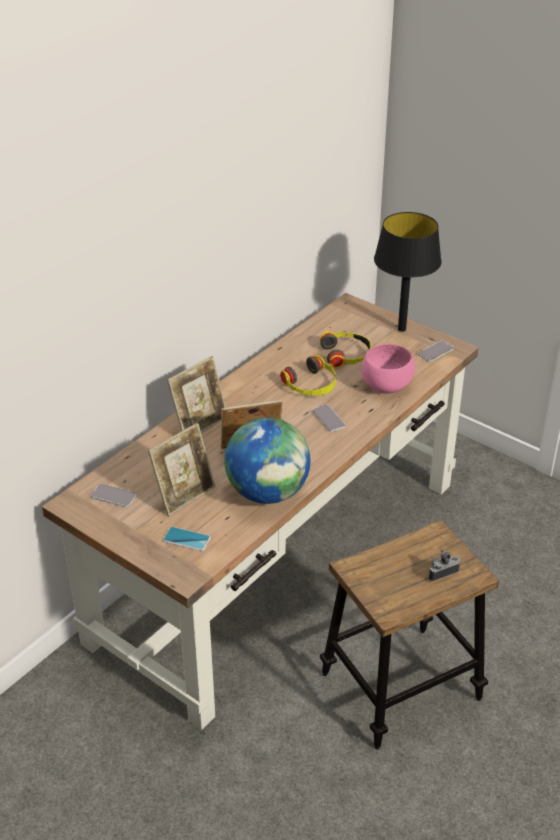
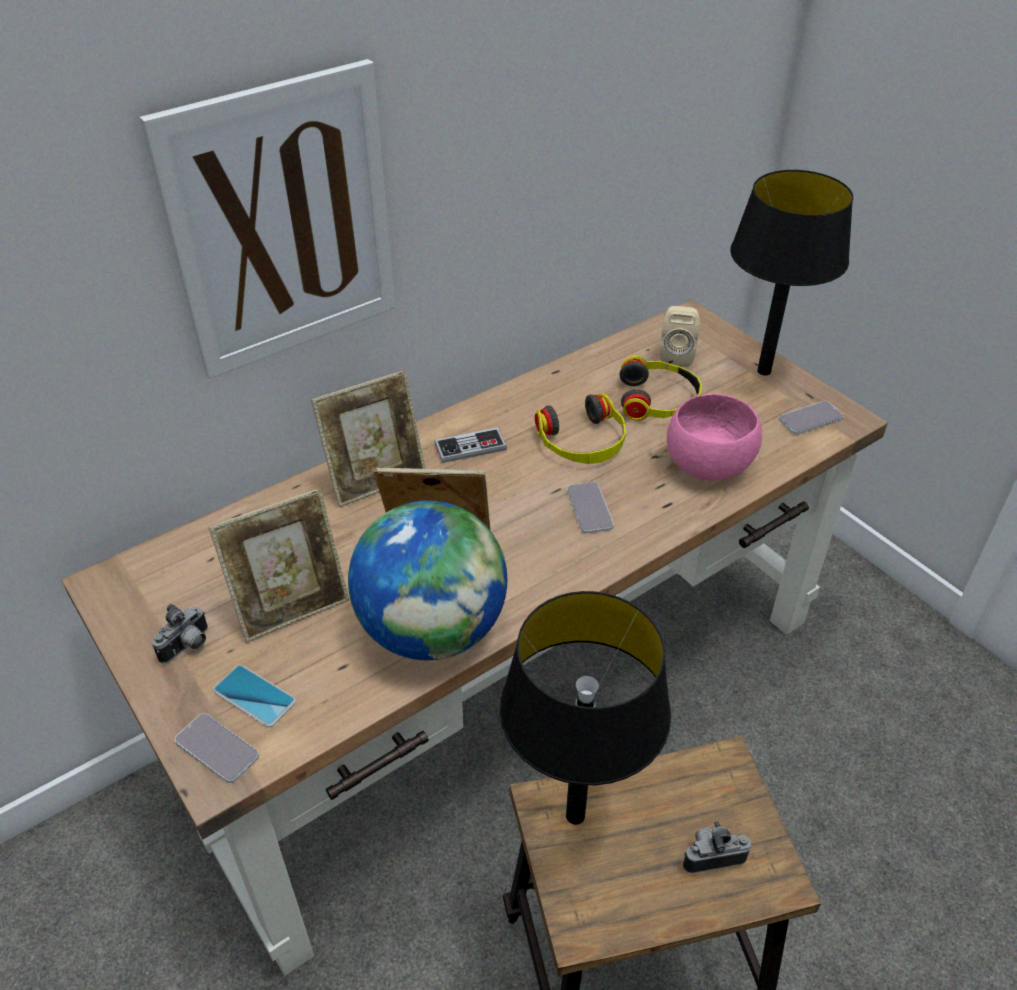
camera: 15 degrees right, 5 degrees up
phone [91,484,136,507] -> phone moved to [175,713,259,783]
none -> picture [140,59,395,379]
none -> camera [152,604,208,663]
none -> game controller [434,427,507,463]
none -> black table lamp [500,591,671,825]
none -> beige speaker [660,306,700,367]

